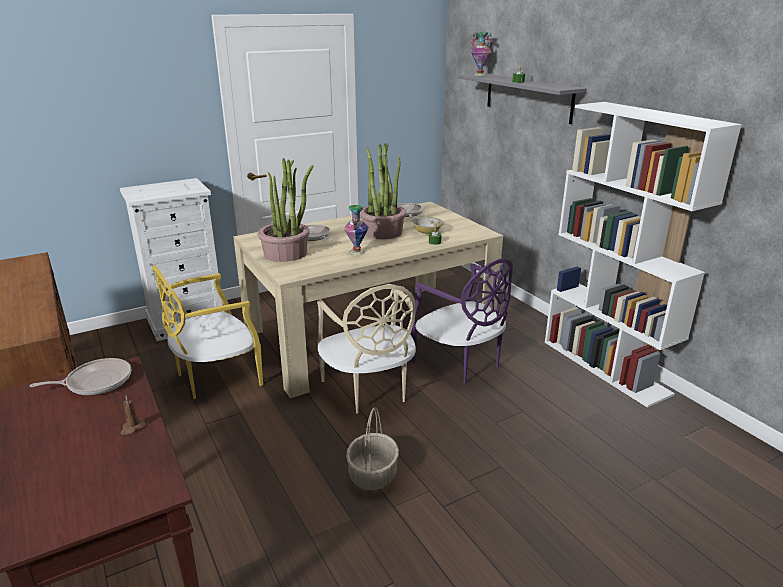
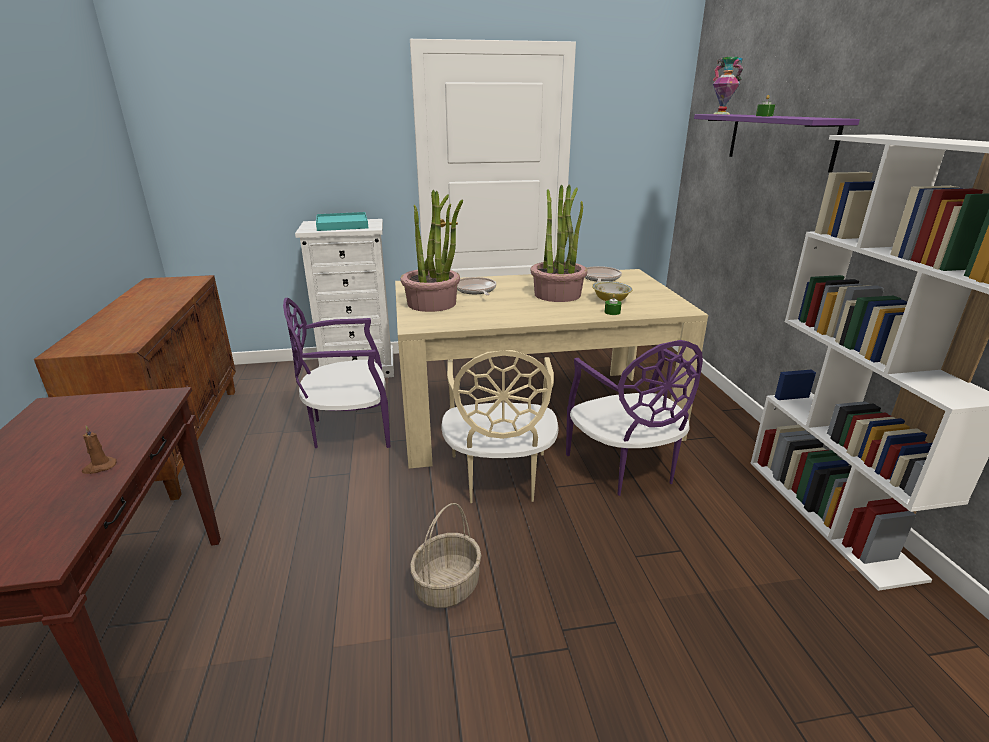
camera: 20 degrees right, 0 degrees up
frying pan [30,358,131,395] -> none
yellow chair [152,265,263,399] -> purple chair [283,298,390,448]
vase [344,205,368,256] -> none
grey shelf [459,74,587,124] -> purple shelf [694,114,860,173]
none -> turquoise tray [316,212,368,231]

